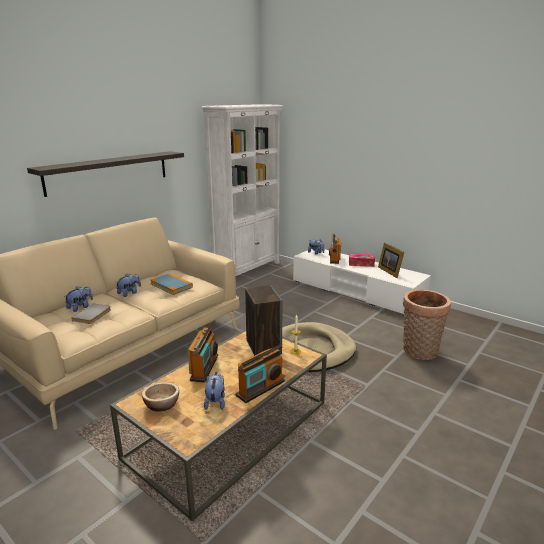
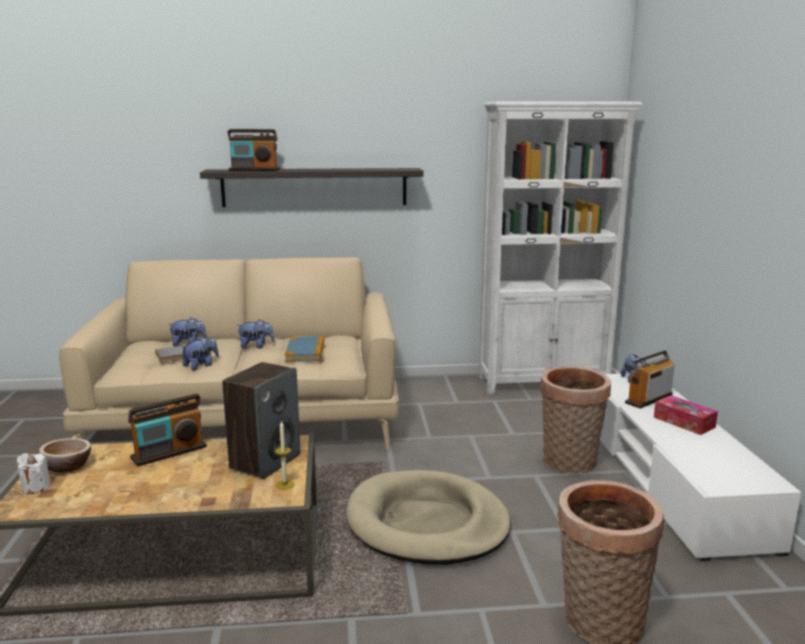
camera: 45 degrees right, 5 degrees down
plush toy [204,371,225,410] -> plush toy moved to [181,336,219,371]
radio [235,344,285,403] -> radio moved to [228,129,280,171]
picture frame [378,243,404,278] -> none
none -> white candle [17,453,50,494]
none -> basket [540,366,611,474]

